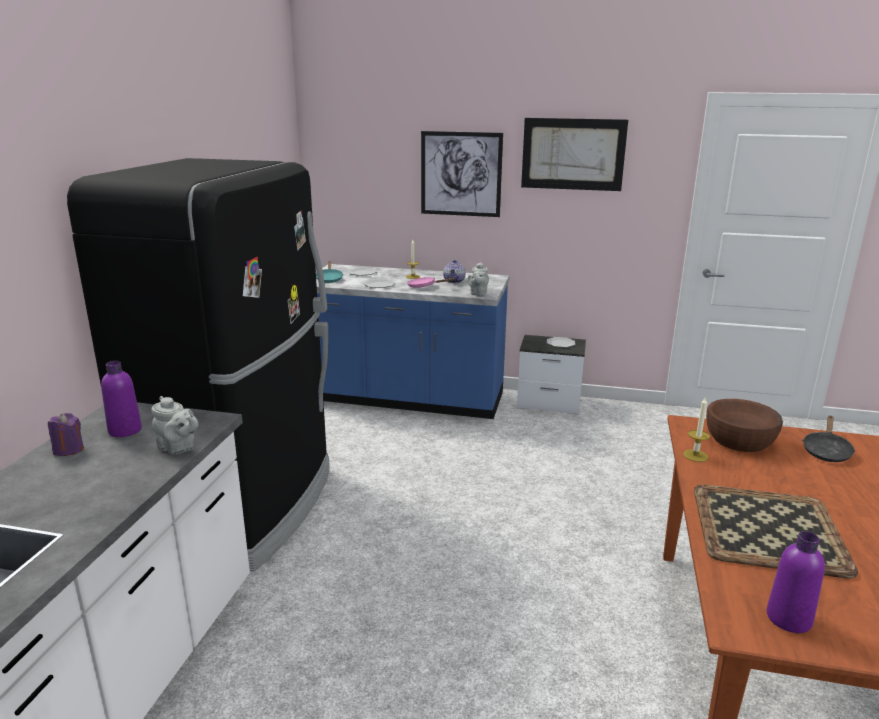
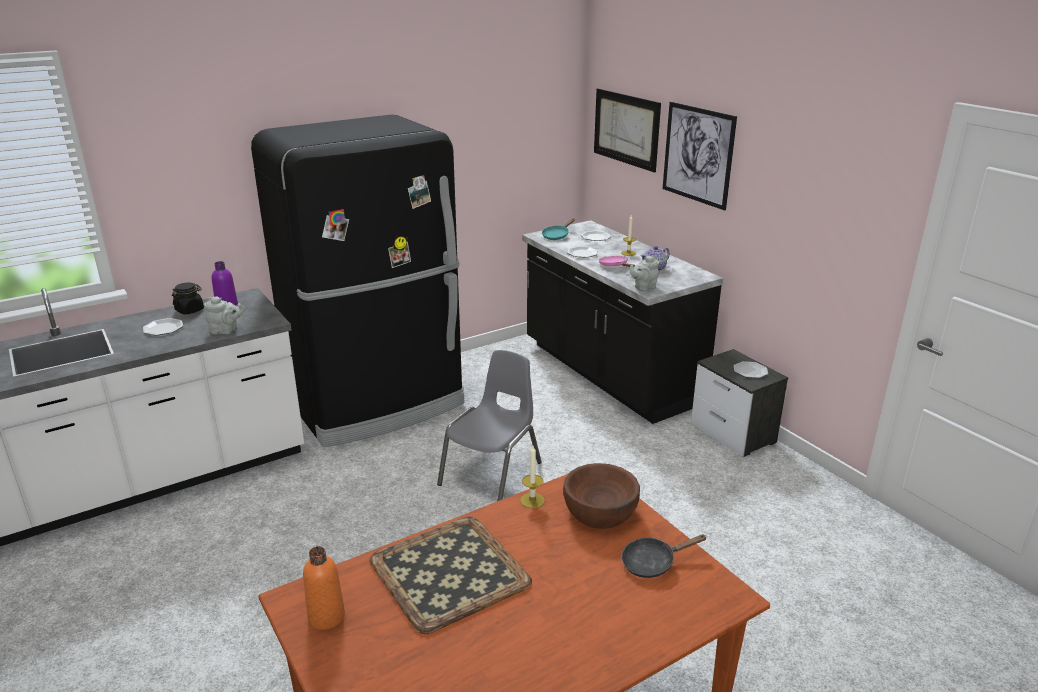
camera: 45 degrees right, 5 degrees up
purple candle [48,413,84,456] -> black jar [172,283,204,315]
grey teapot [152,396,199,454] -> grey teapot turned 75 degrees counterclockwise [204,296,245,334]
blue counter [316,264,510,419] -> black counter [522,220,723,424]
picture [521,118,628,191] -> picture moved to [594,88,661,172]
purple bottle [767,531,825,633] -> orange bottle [303,546,345,630]
none -> plate [143,318,183,336]
none -> grey chair [437,350,542,501]

